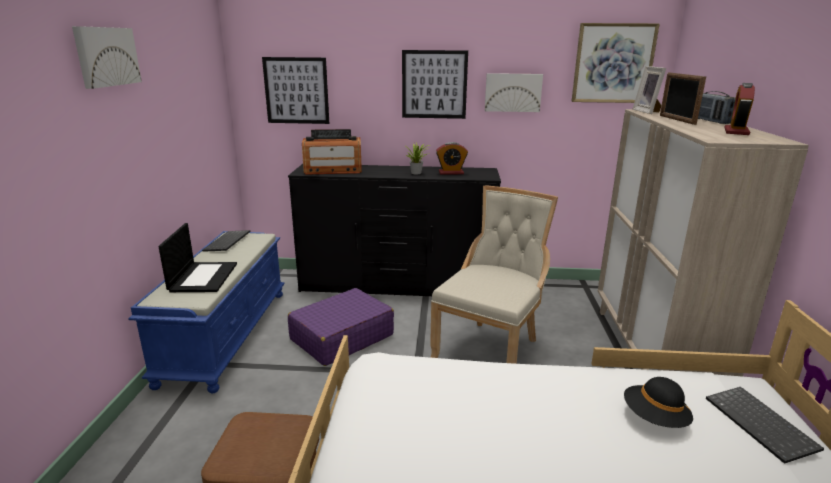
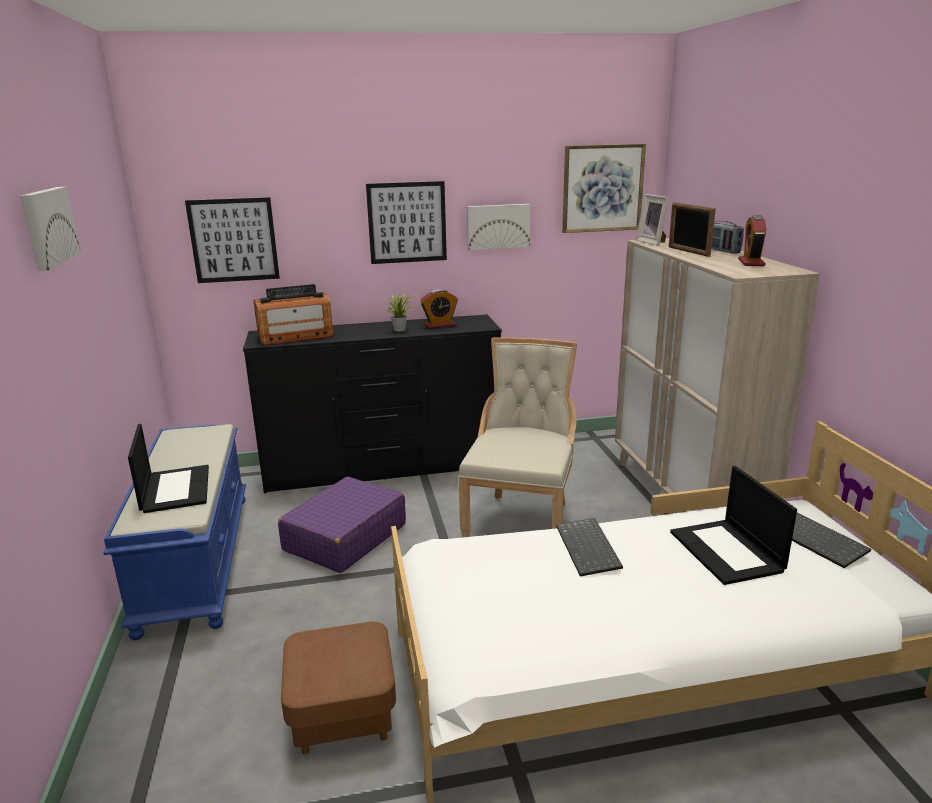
camera: 15 degrees left, 0 degrees up
keyboard [202,230,250,252] -> keyboard moved to [556,518,623,577]
black hat [624,377,693,428] -> laptop [670,466,797,585]

